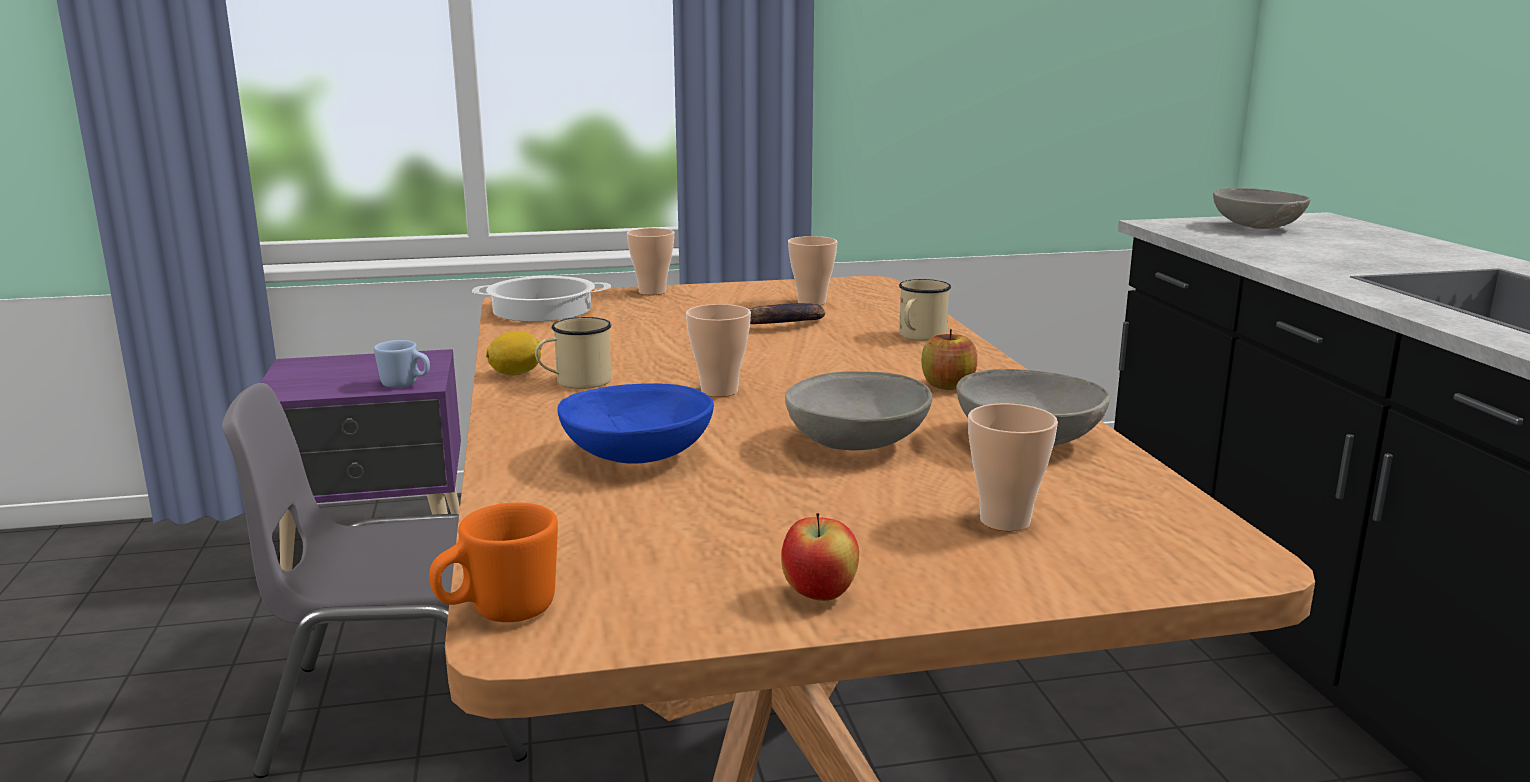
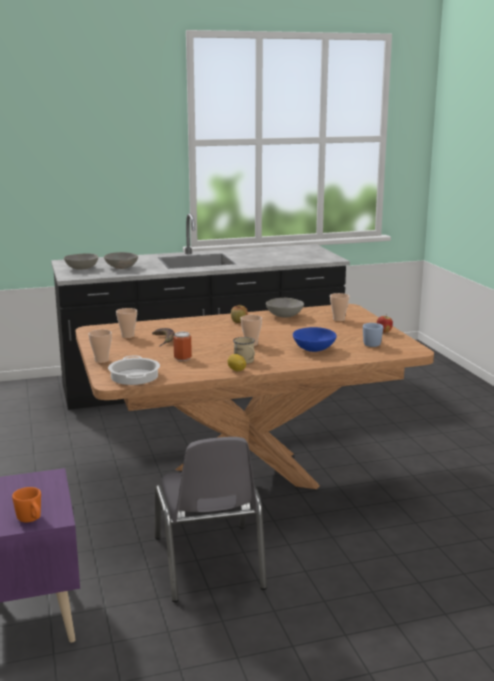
camera: 95 degrees left, 0 degrees up
blue mug [374,340,430,388] -> blue mug moved to [363,323,383,347]
orange mug [429,503,558,622] -> orange mug moved to [12,487,41,523]
grey bowl [785,371,933,450] -> grey bowl moved to [104,252,138,269]
beige mug [899,279,951,341] -> none
none -> can [173,332,192,361]

